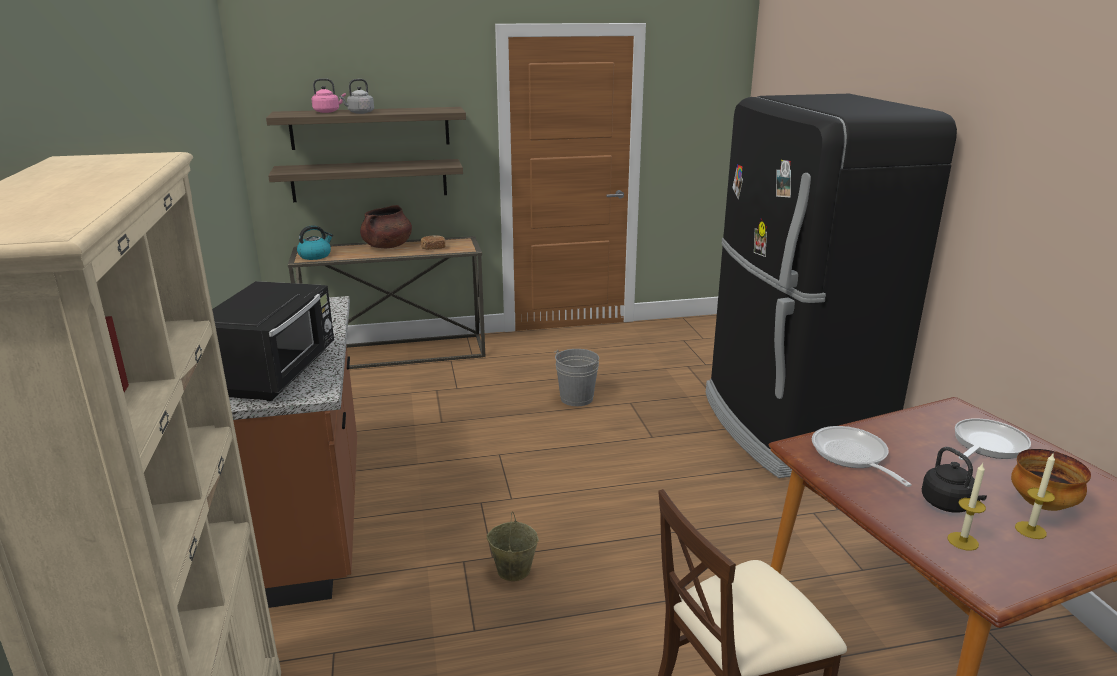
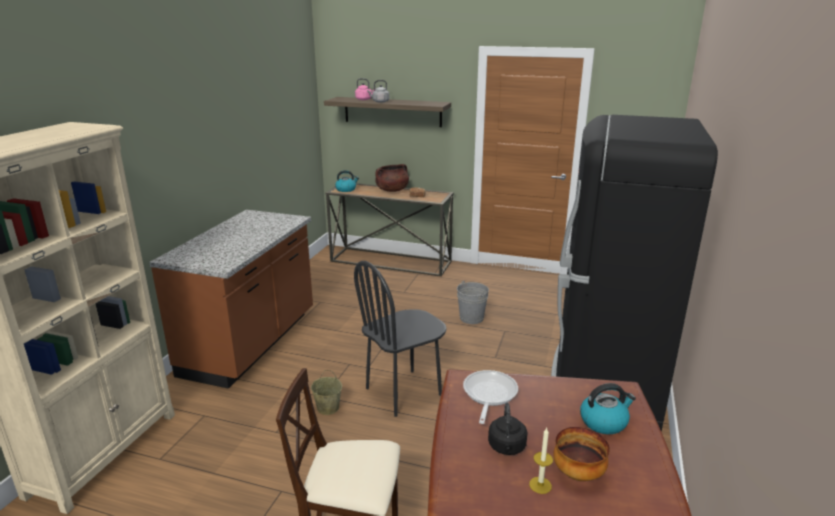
camera: 30 degrees right, 0 degrees up
black microwave [212,281,334,401] -> none
shelf [268,159,463,202] -> none
candle [948,463,986,551] -> none
frying pan [955,418,1031,460] -> kettle [580,383,636,434]
none -> black chair [354,261,447,417]

